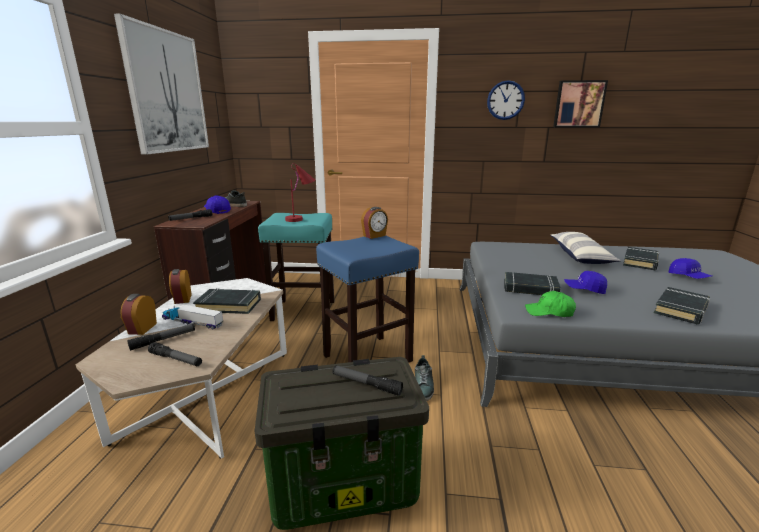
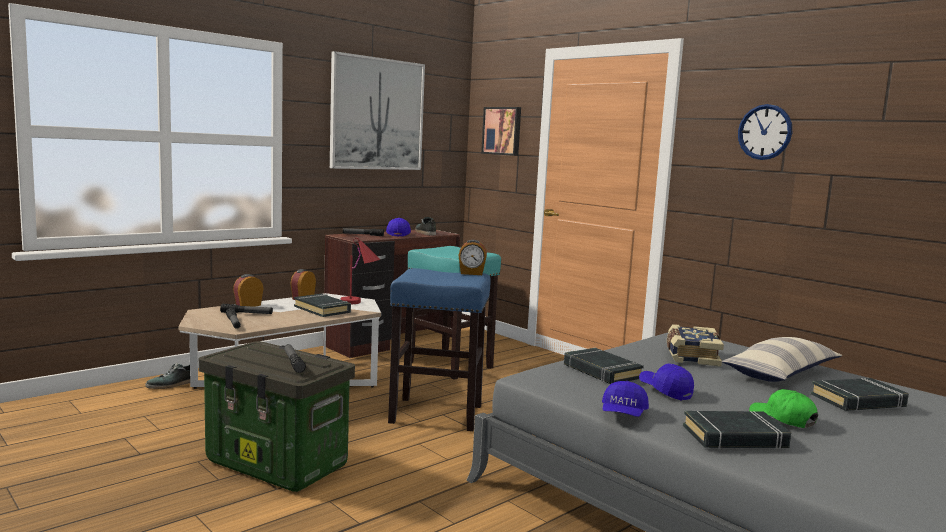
camera: 40 degrees right, 10 degrees down
toy truck [162,305,223,329] -> none
red table lamp [285,163,315,222] -> red table lamp moved to [340,238,380,304]
shoe [415,355,434,401] -> shoe moved to [145,363,190,389]
green cap [525,291,576,317] -> green cap moved to [749,389,818,428]
picture [553,80,608,127] -> picture moved to [481,107,521,156]
blue cap [668,258,712,279] -> blue cap moved to [602,381,649,417]
none -> book [667,324,724,367]

